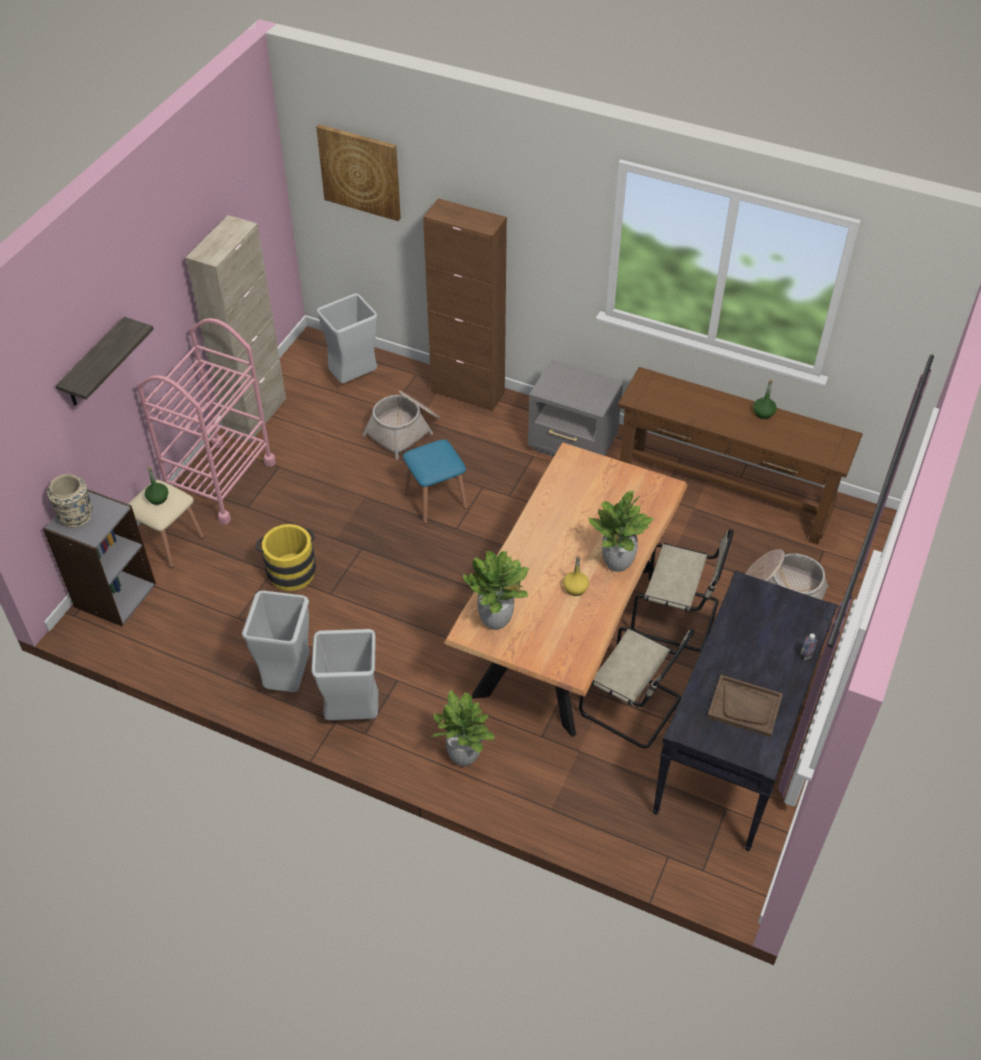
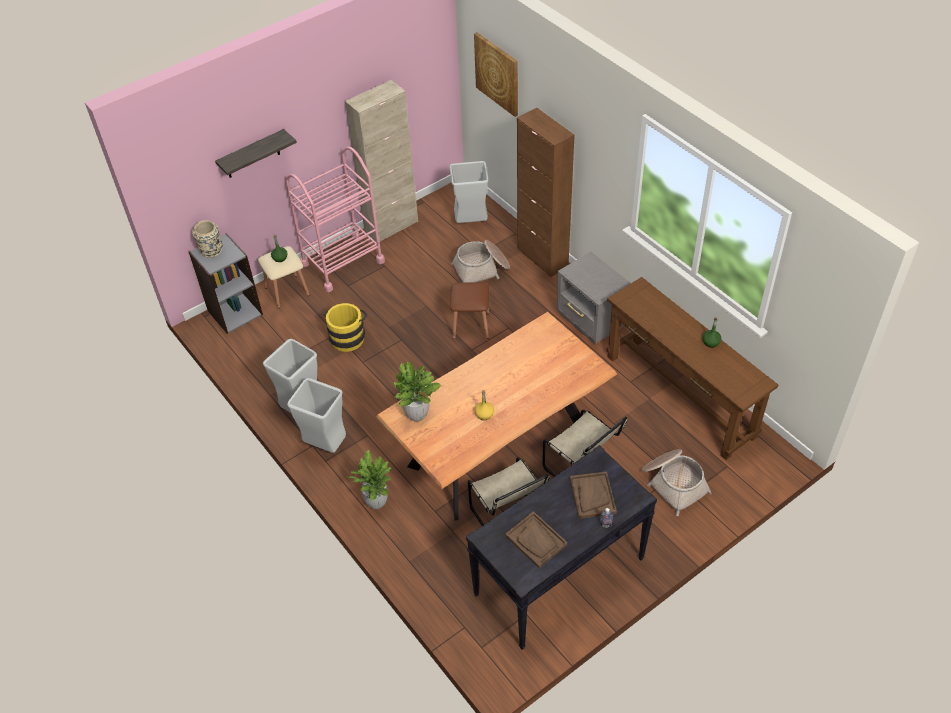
camera: 30 degrees right, 0 degrees up
blue stool [403,439,467,524] -> brown stool [450,282,489,339]
potted plant [589,491,654,572] -> none
none -> brown tray [570,471,617,519]

